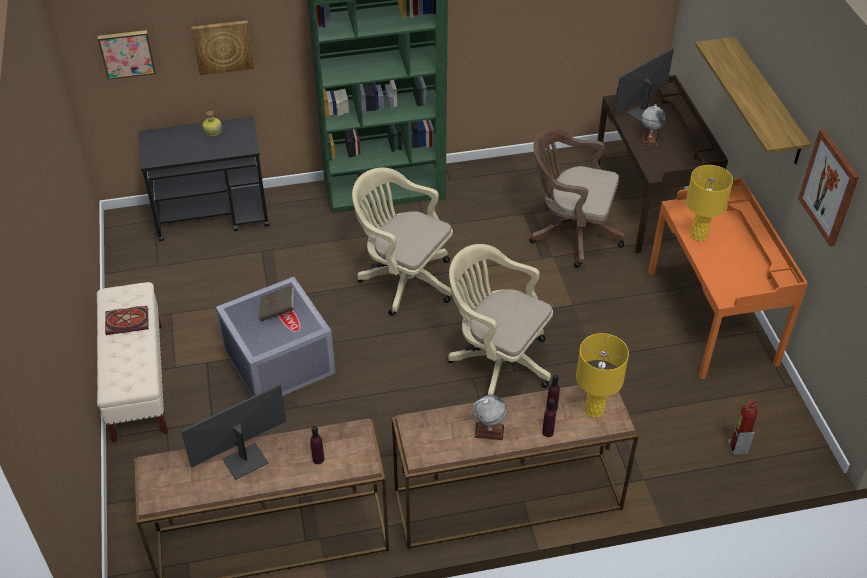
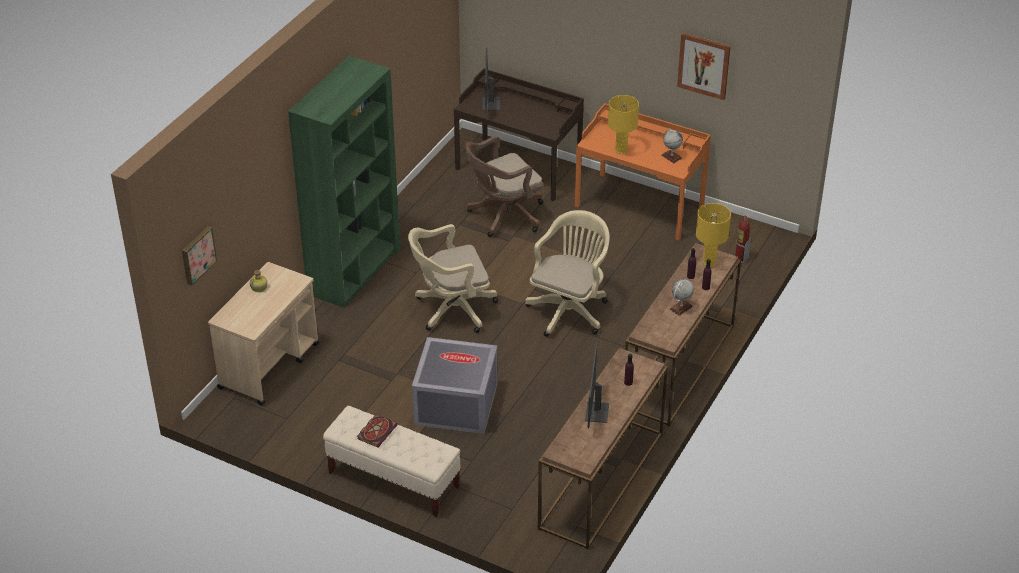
camera: 50 degrees left, 5 degrees down
black cart [139,117,269,242] -> beige cart [208,262,319,406]
picture [191,20,254,75] -> none
brown book [259,285,294,321] -> none
beige office chair [448,244,553,397] -> beige office chair turned 135 degrees clockwise [525,210,610,337]
globe [642,104,666,146] -> globe moved to [661,129,683,163]
shelf [695,37,811,164] -> none

